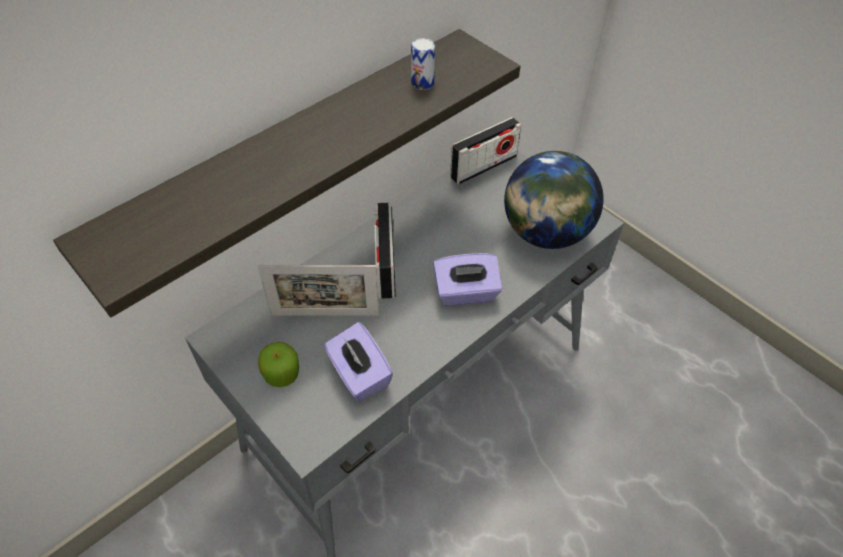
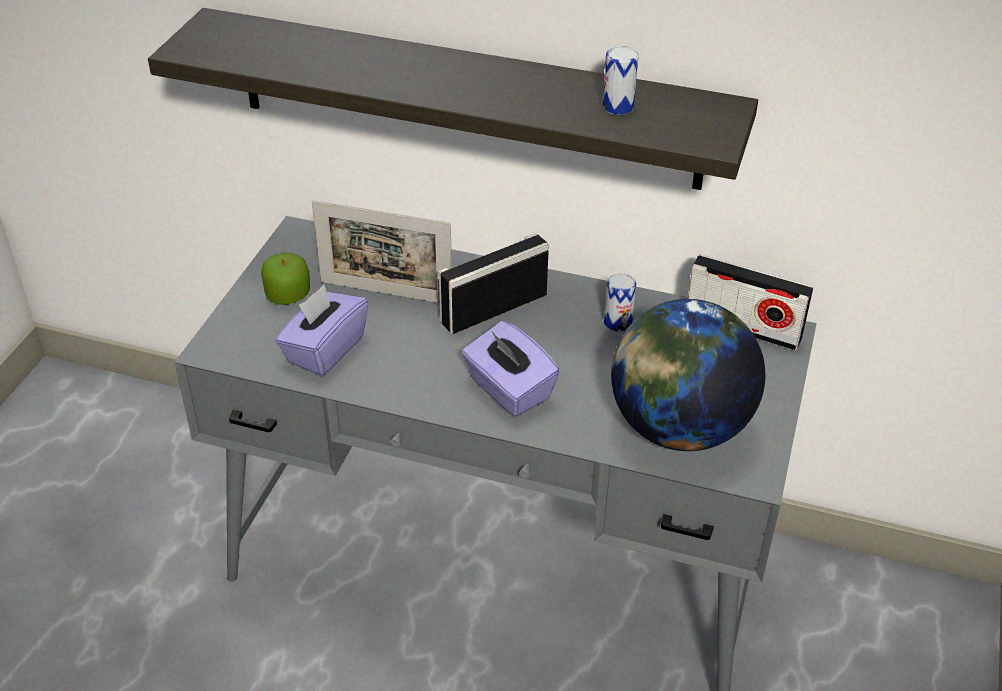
camera: 60 degrees right, 10 degrees down
picture frame [257,265,379,316] -> picture frame turned 45 degrees counterclockwise [312,200,452,303]
none -> can [604,273,636,332]

